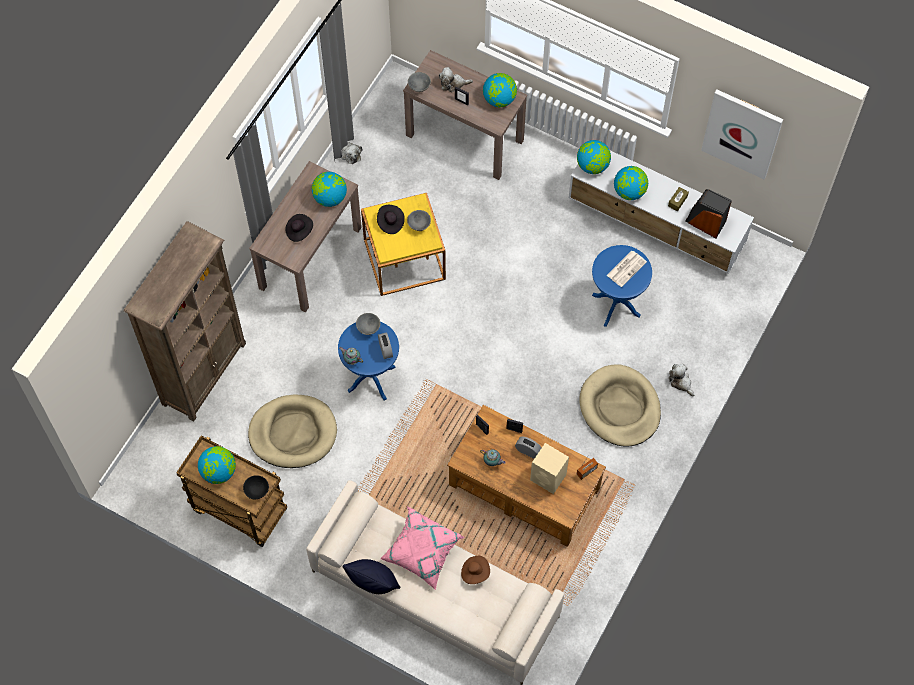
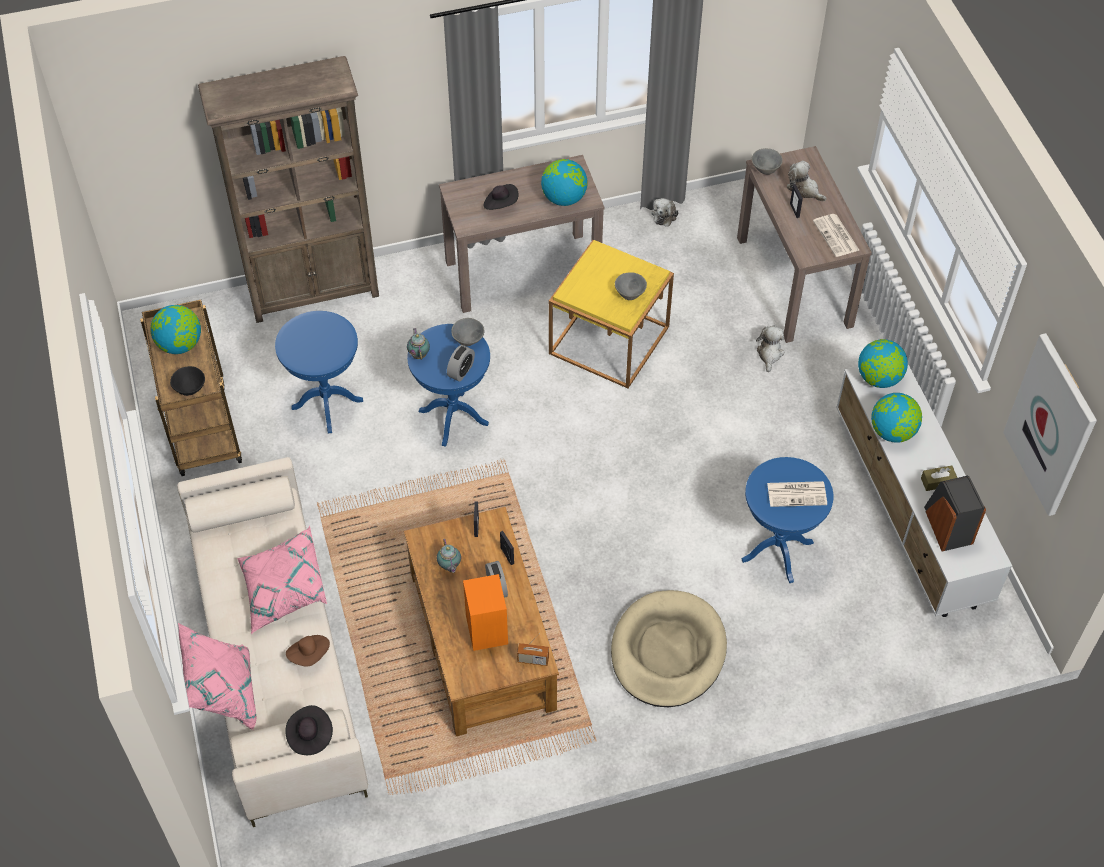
camera: 45 degrees right, 10 degrees down
beige dog bed [248,394,337,468] -> blue side table [275,311,363,433]
black pillow [342,559,401,594] -> none
black hat [377,205,405,234] -> black hat moved to [285,705,333,755]
globe [483,73,517,107] -> newspaper [813,214,859,257]
beige speaker [530,443,569,494] -> orange speaker [463,574,508,651]
plush toy [669,364,694,396] -> plush toy moved to [756,326,785,372]
none -> pink pillow [178,623,257,729]

